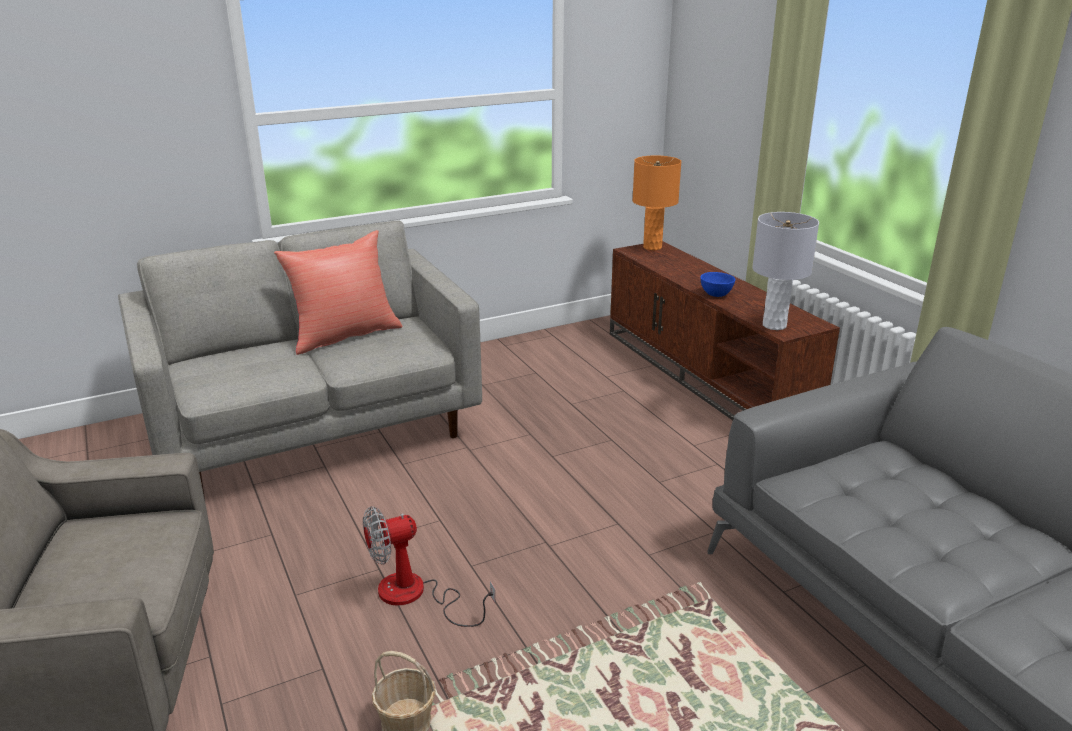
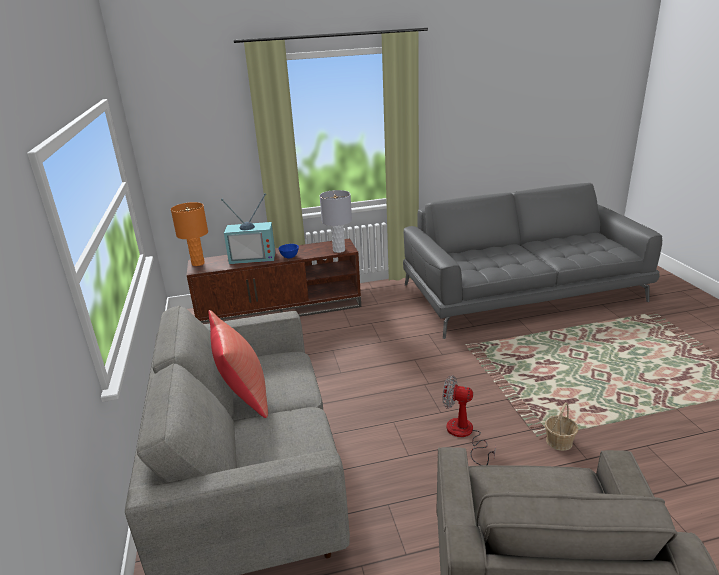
camera: 75 degrees left, 0 degrees up
fan [363,506,495,627] -> fan turned 120 degrees clockwise [442,375,496,465]
none -> television [221,193,275,264]

